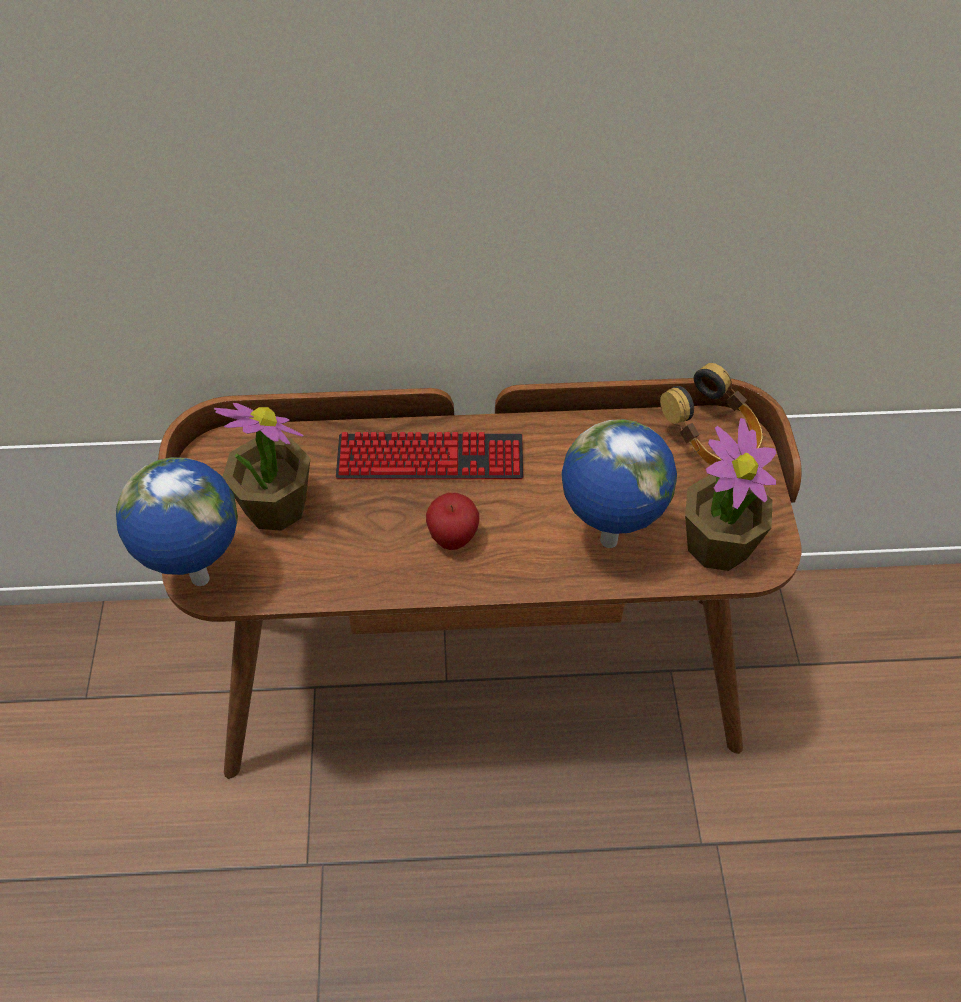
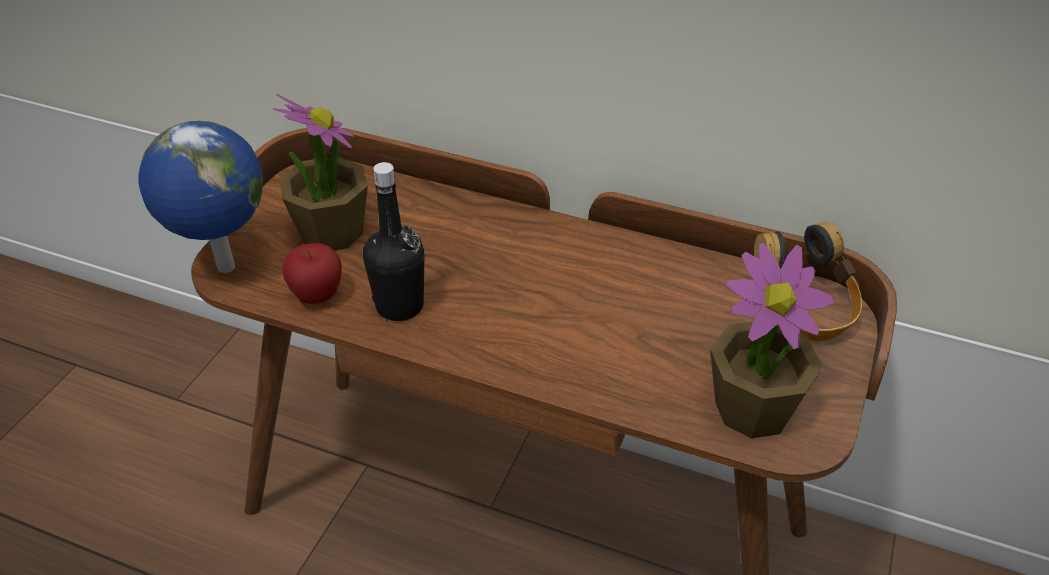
camera: 25 degrees right, 10 degrees down
keyboard [336,432,523,479] -> none
apple [426,493,479,550] -> apple moved to [283,243,342,304]
globe [562,419,677,548] -> none
none -> black bottle [363,162,424,321]

